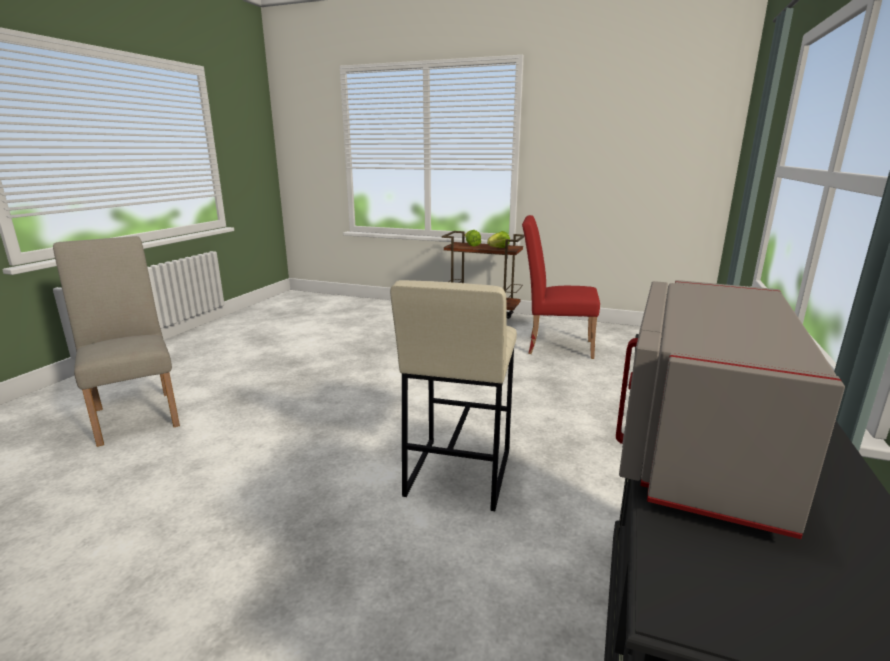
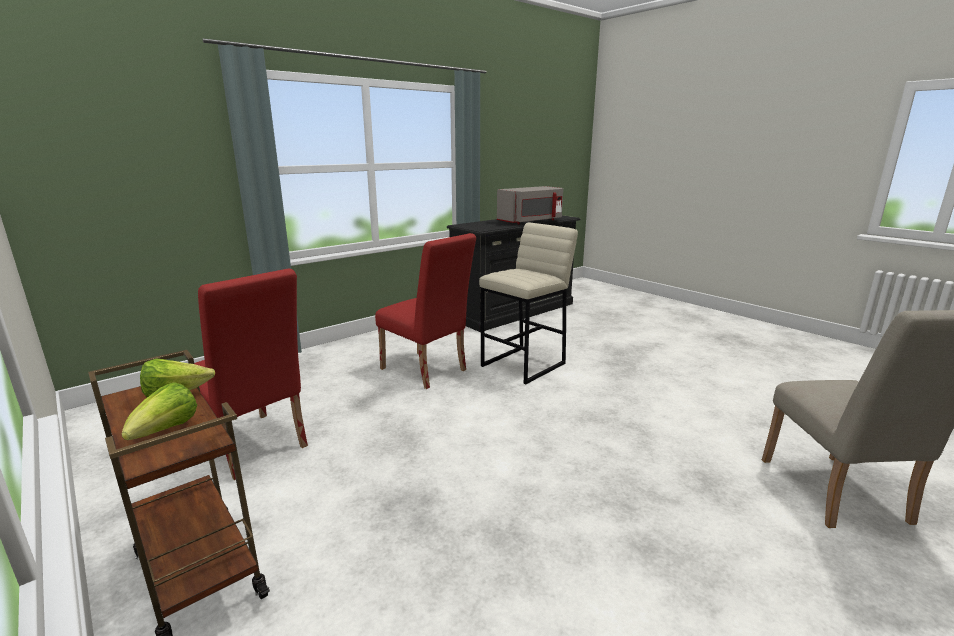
camera: 150 degrees left, 0 degrees up
none -> red chair [375,233,476,389]

